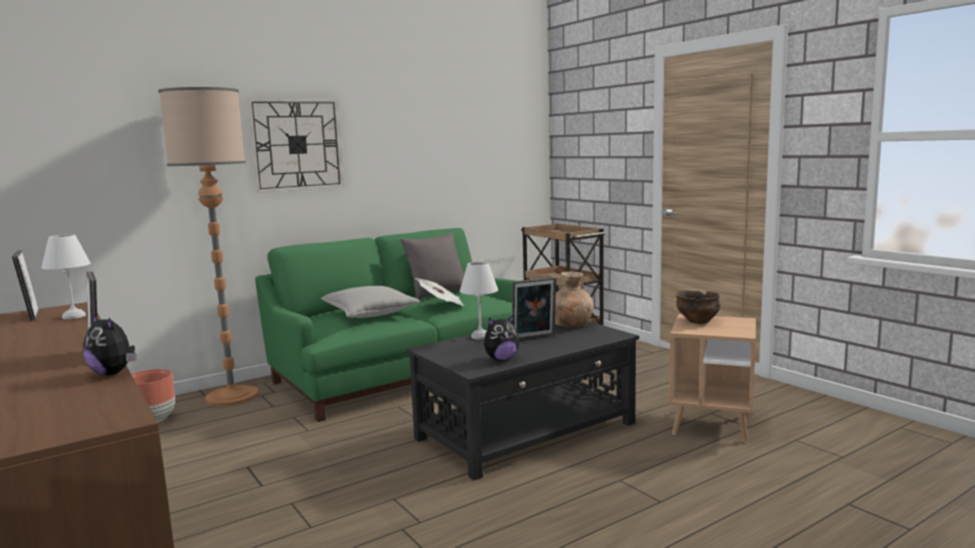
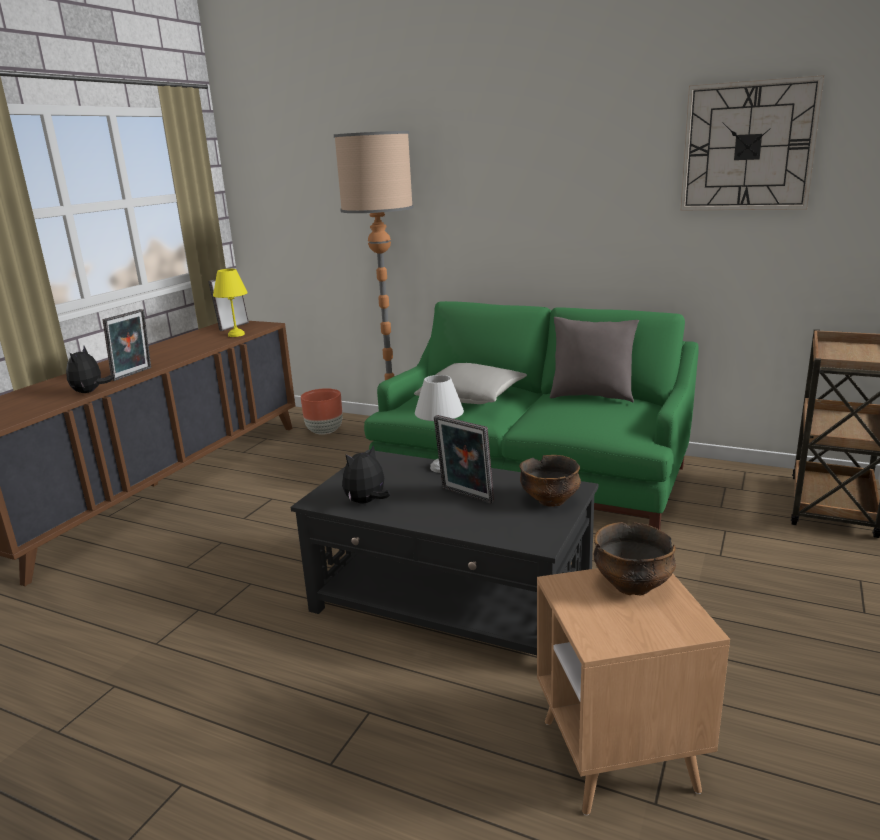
camera: 60 degrees right, 10 degrees up
white table lamp [42,234,91,319] -> yellow table lamp [213,269,248,337]
wall clock [247,98,344,193] -> wall clock moved to [681,75,824,210]
newspaper [415,278,465,306] -> none
plush toy [484,314,519,361] -> plush toy turned 105 degrees clockwise [342,445,390,504]
brown vase [555,272,594,327] -> bowl [519,455,581,507]

